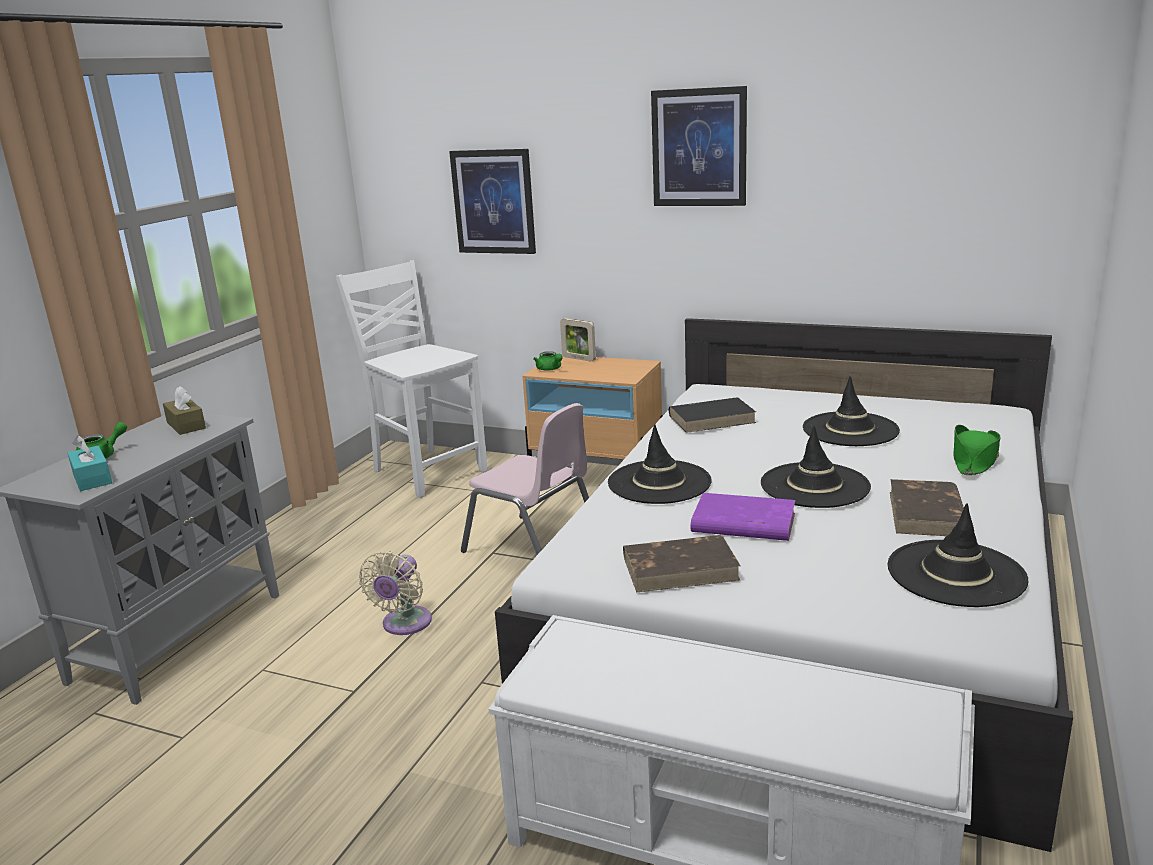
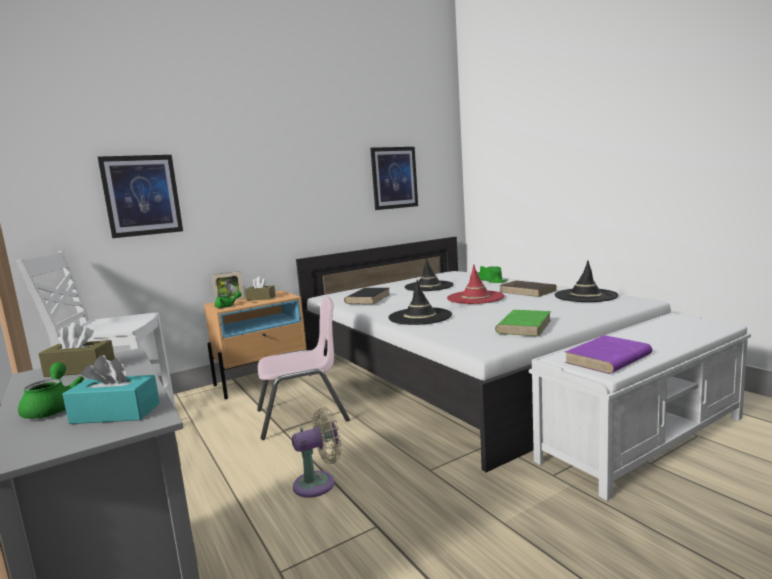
camera: 55 degrees left, 10 degrees down
beige fan [359,551,432,635] -> beige fan turned 75 degrees counterclockwise [292,407,342,498]
brown book [623,535,741,592] -> green book [495,310,551,336]
picture [651,86,747,206] -> picture moved to [370,147,418,210]
purple book [691,493,795,541] -> purple book moved to [565,335,652,374]
black hat [761,426,871,508] -> red hat [447,265,505,304]
none -> brown tissue box [245,277,276,300]

